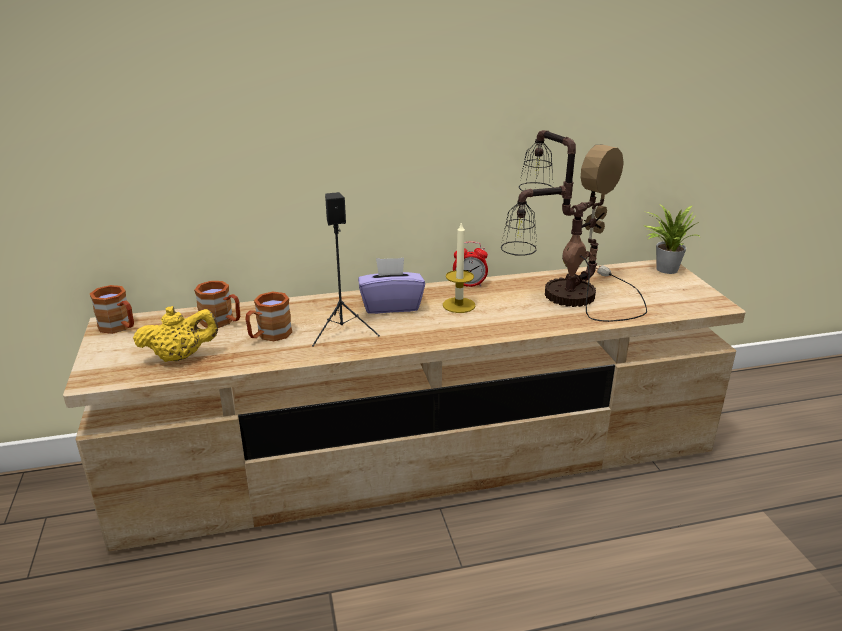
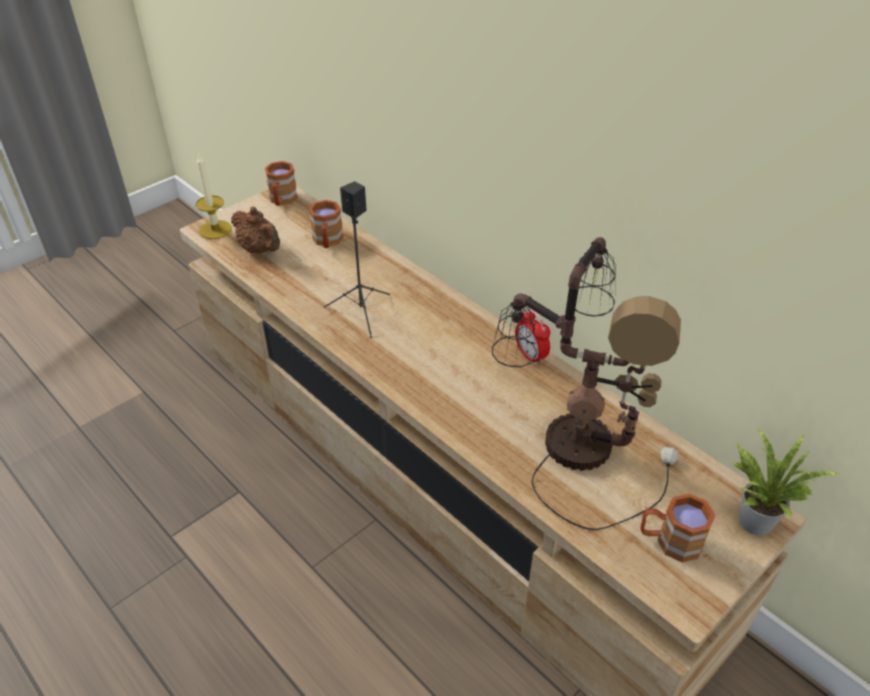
camera: 60 degrees right, 15 degrees up
yellow teapot [133,306,218,362] -> brown teapot [231,207,280,254]
brown mug [245,292,292,341] -> brown mug moved to [640,494,716,562]
purple tissue box [358,258,425,314] -> none
candle [443,222,476,313] -> candle moved to [196,154,232,239]

